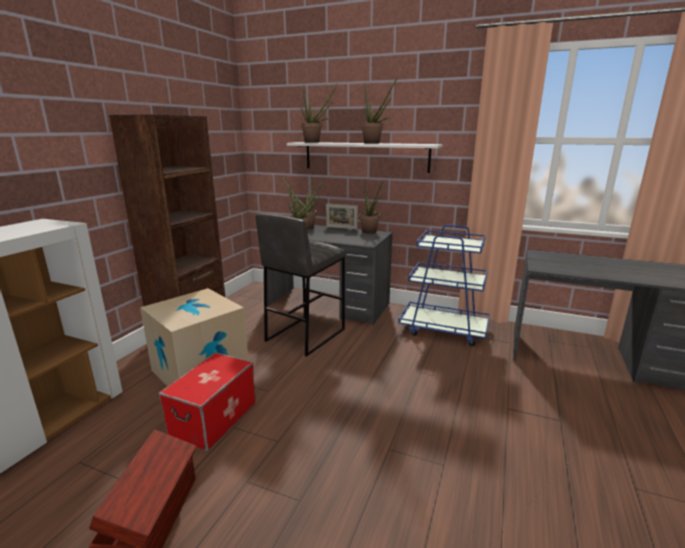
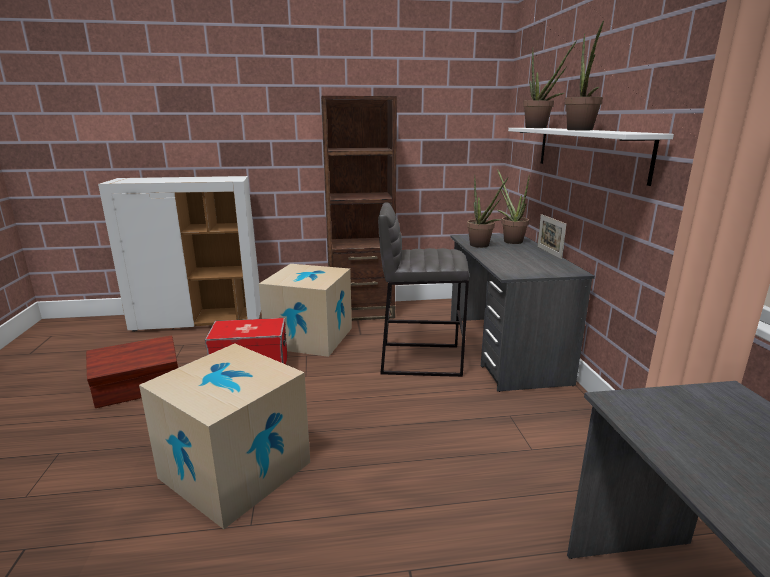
camera: 60 degrees right, 0 degrees up
potted plant [359,178,384,234] -> none
blue cart [398,224,490,346] -> none
none -> cardboard box [139,344,310,529]

